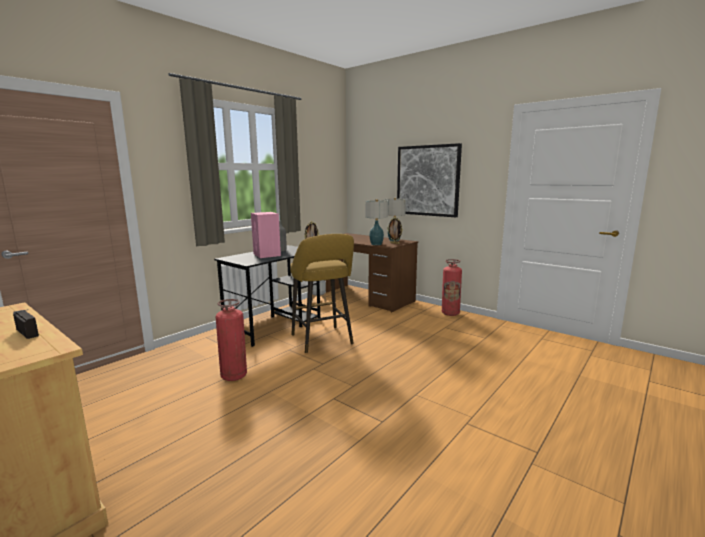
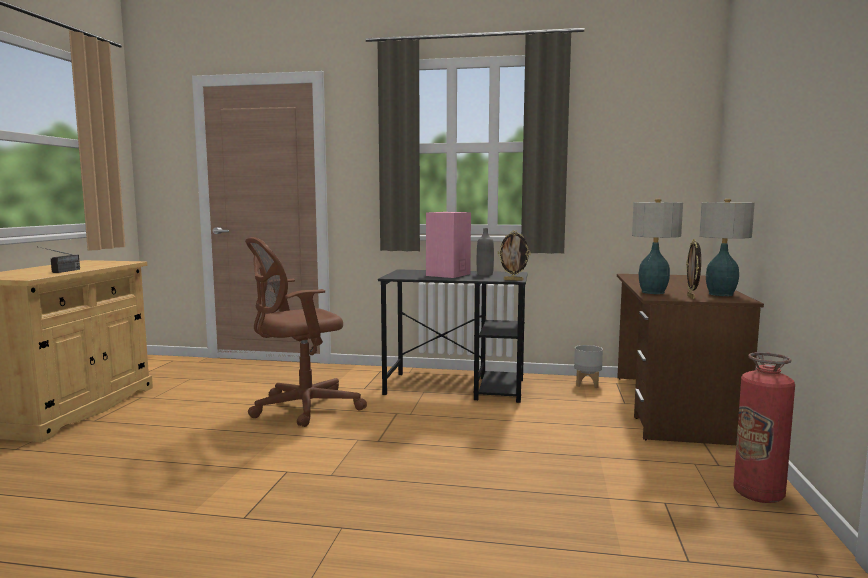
camera: 60 degrees right, 5 degrees down
fire extinguisher [216,299,247,381] -> brown office chair [245,237,367,427]
yellow stool [290,234,354,353] -> none
picture [397,143,462,217] -> none

